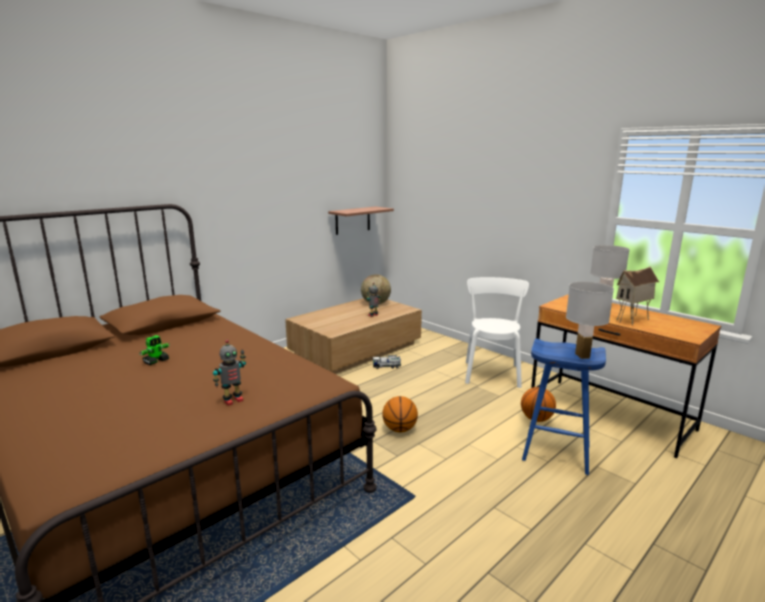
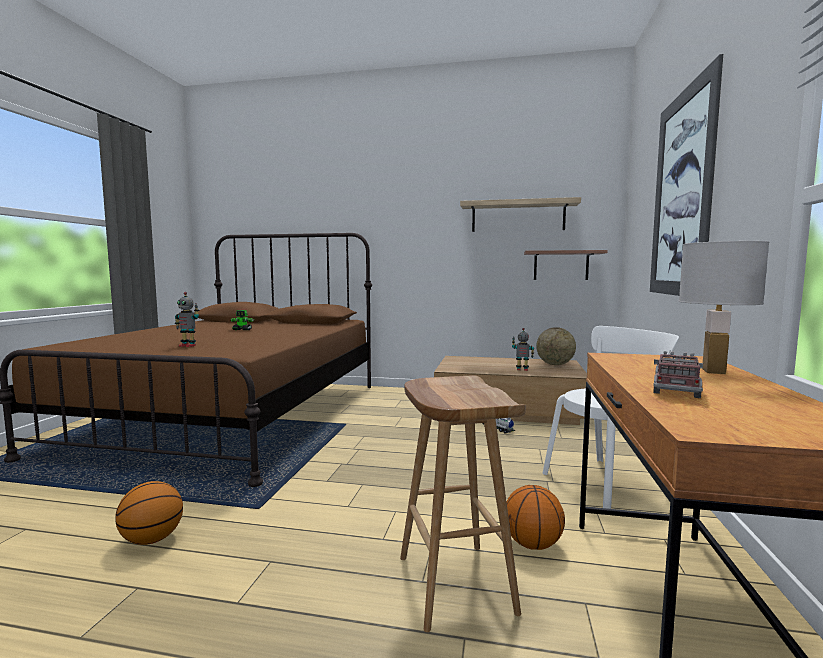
camera: 55 degrees right, 10 degrees down
basketball [382,396,418,432] -> basketball moved to [115,481,183,545]
blue stool [522,338,606,475] -> brown stool [400,376,526,632]
white table lamp [566,281,614,359] -> none
toy house [616,266,659,325] -> toy truck [653,351,703,398]
none -> shelf [460,197,581,232]
none -> picture [650,54,723,296]

